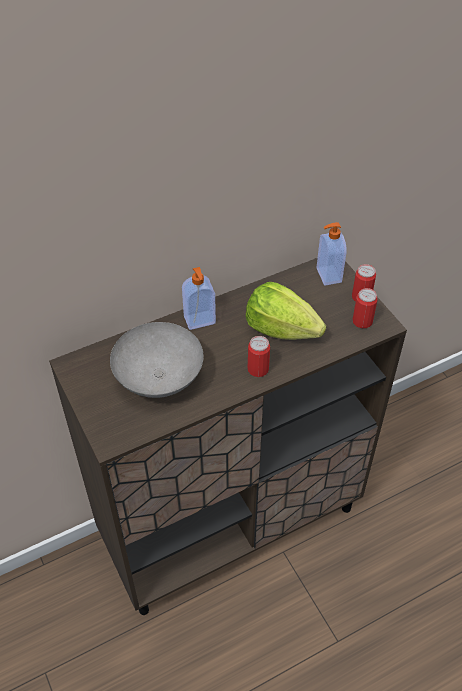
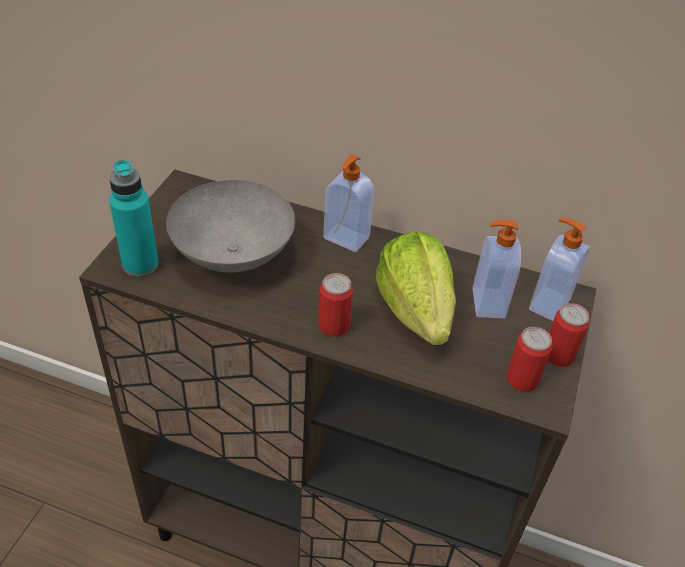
camera: 45 degrees right, 5 degrees down
none -> turquoise bottle [109,160,159,277]
none -> soap dispenser [473,220,521,319]

